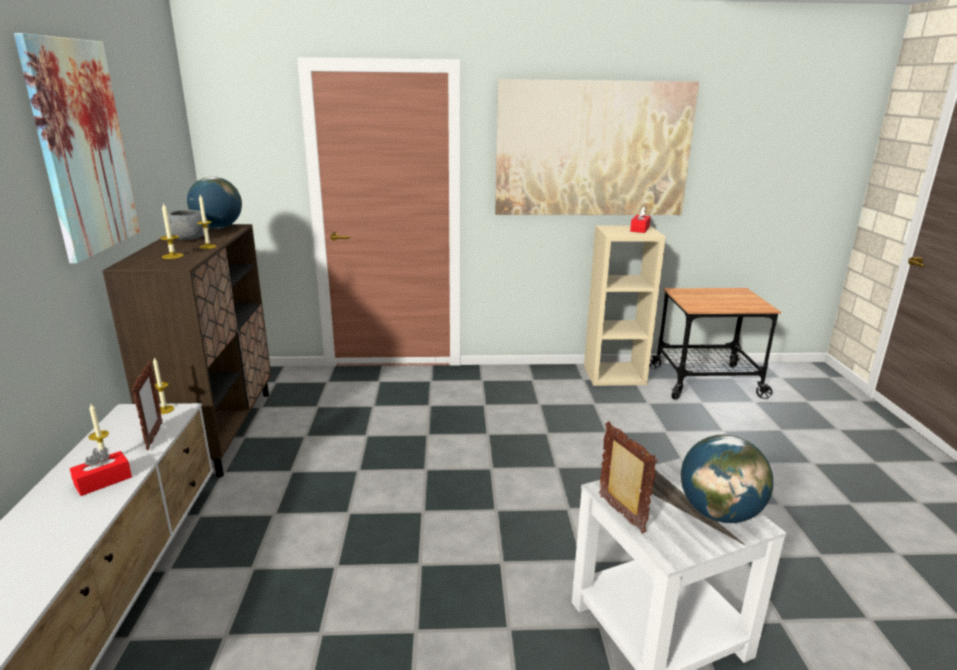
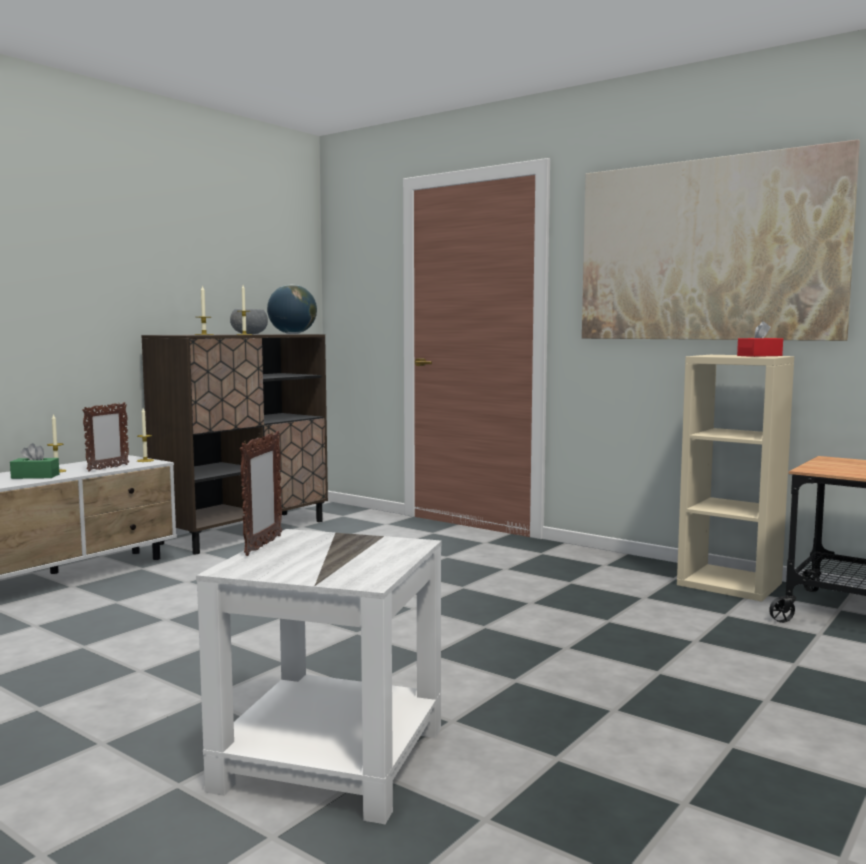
camera: 40 degrees right, 15 degrees down
picture [14,33,140,264] -> none
red tissue box [70,447,132,496] -> green tissue box [10,443,60,479]
globe [681,435,773,523] -> none

